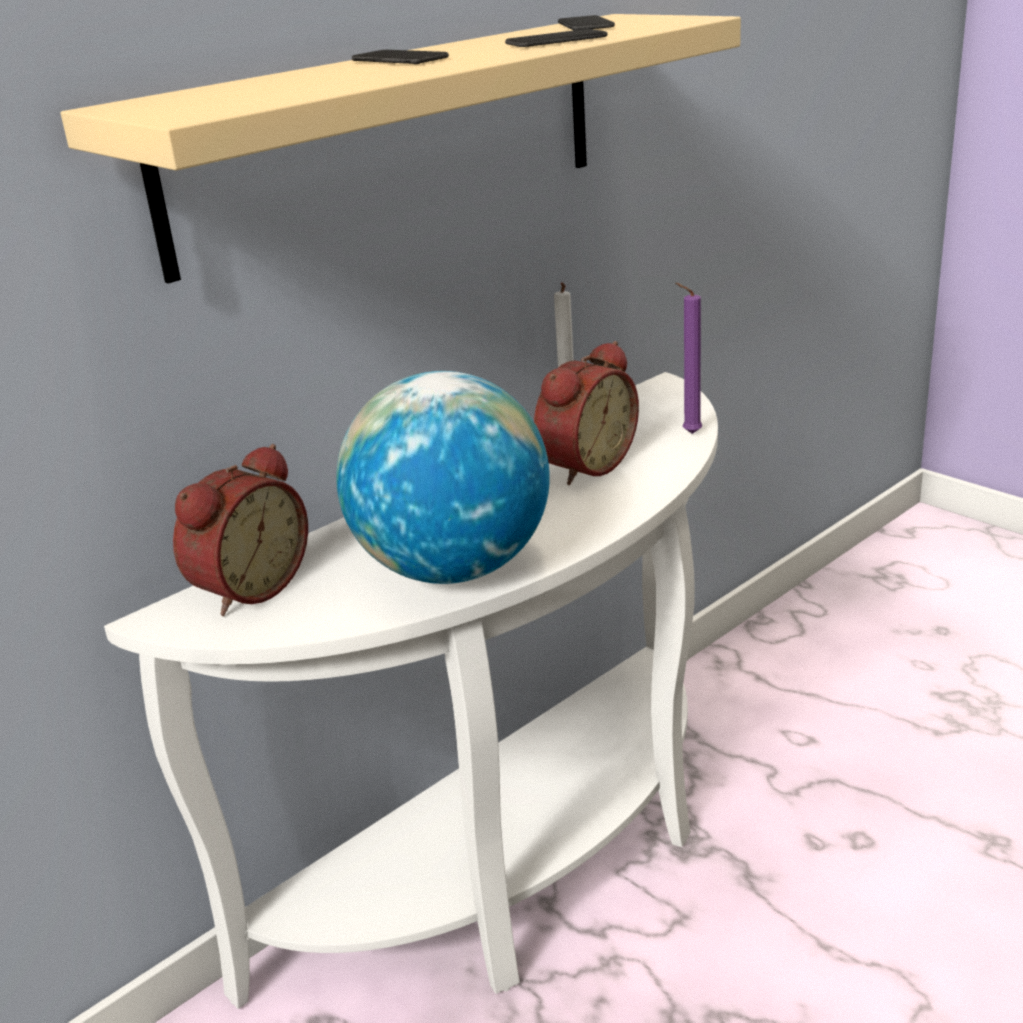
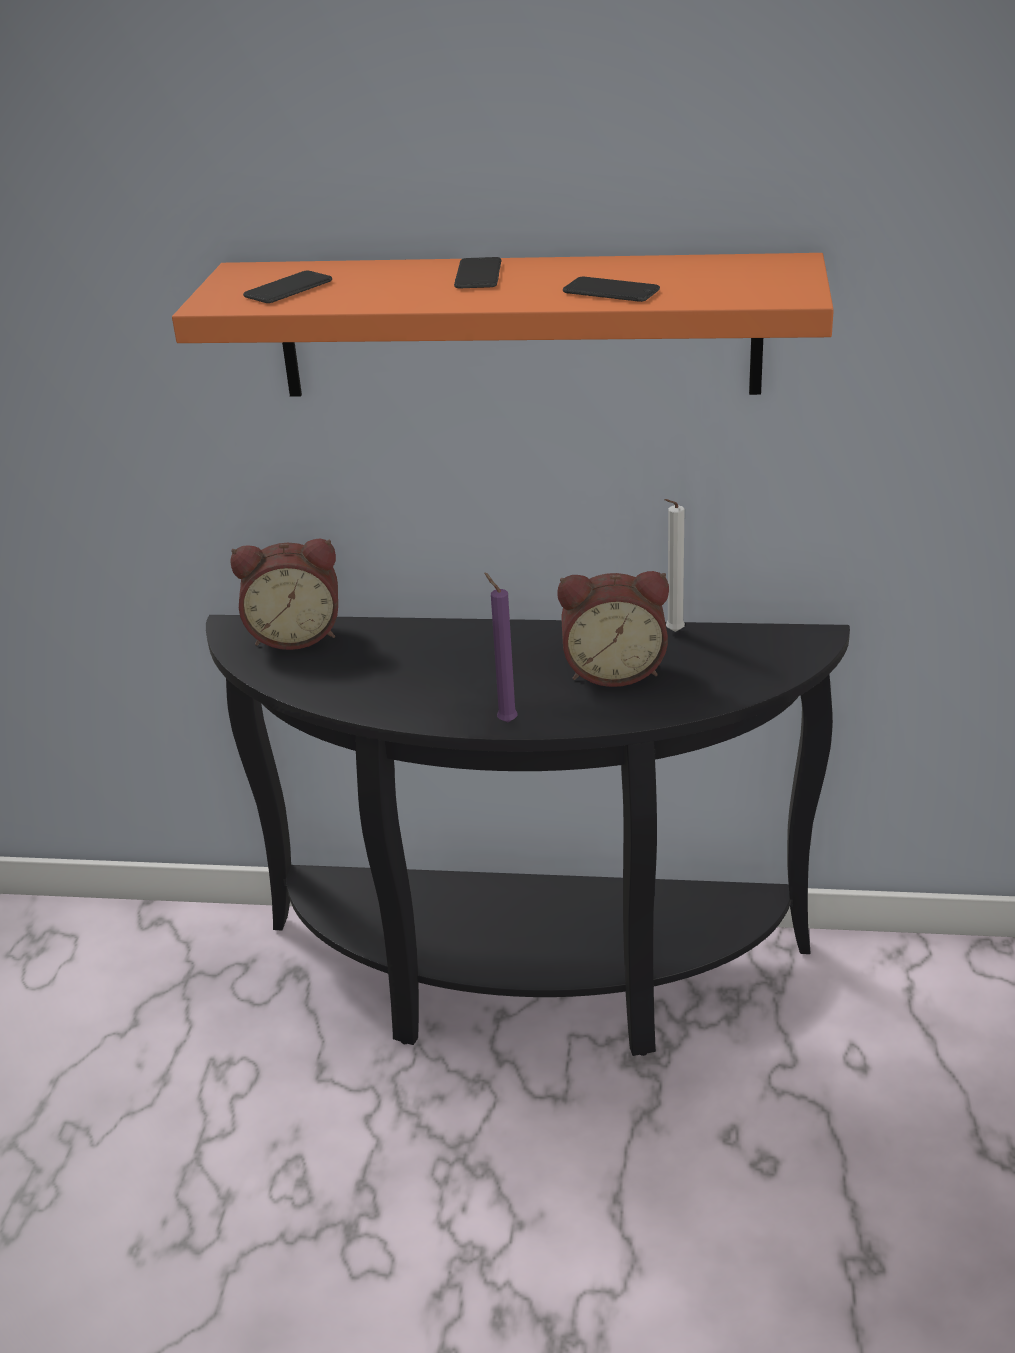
camera: 50 degrees right, 5 degrees up
beige shelf [61,14,741,283] -> orange shelf [172,253,834,397]
white console table [104,372,718,1009] -> black console table [206,615,850,1056]
globe [336,371,550,584] -> none
phone [558,15,615,30] -> phone moved to [243,271,332,303]
purple candle [675,283,702,434] -> purple candle moved to [484,573,517,722]

